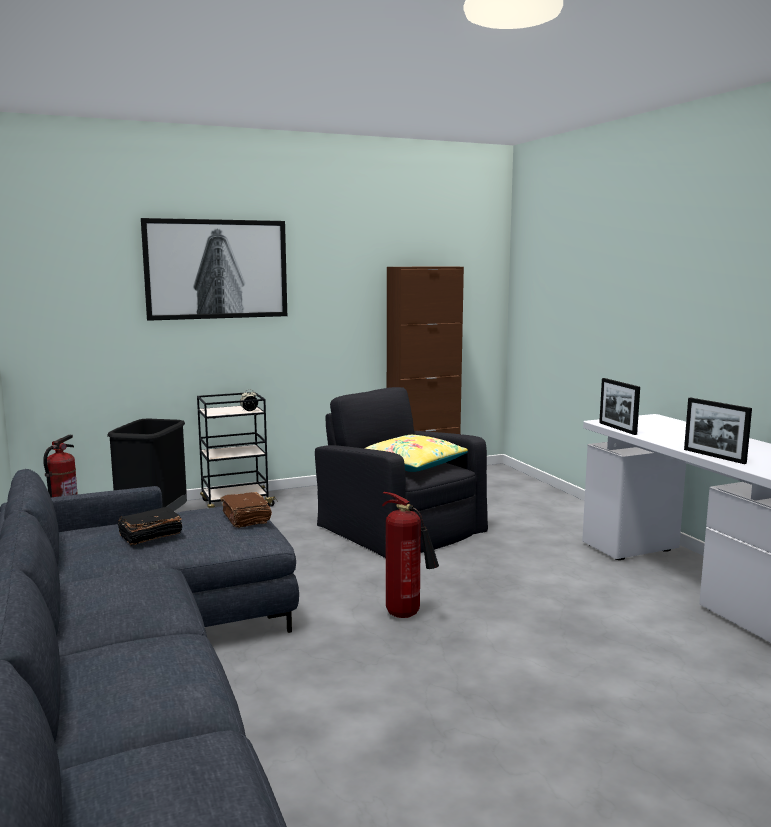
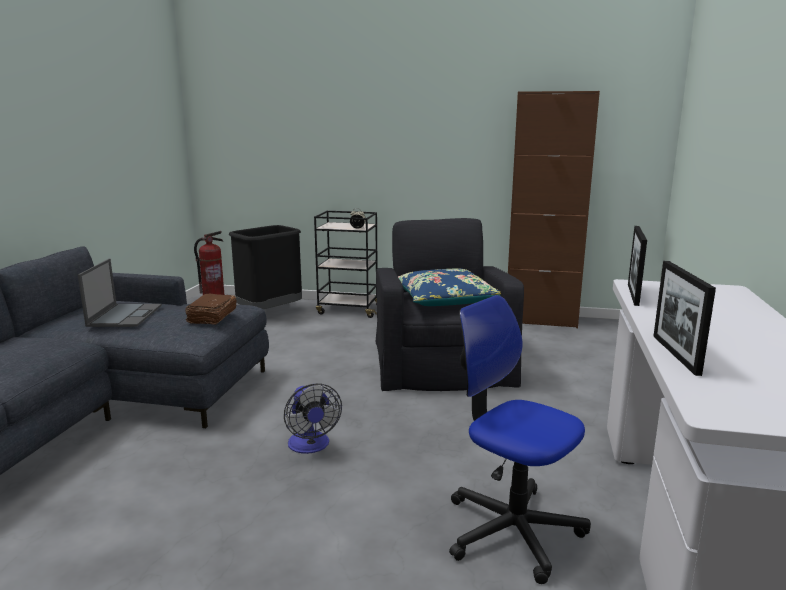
camera: 35 degrees right, 5 degrees up
black book [118,507,182,546] -> laptop [78,259,162,327]
picture [141,218,287,321] -> none
yellow pillow [364,435,468,472] -> blue pillow [398,268,501,306]
fire extinguisher [382,492,439,618] -> fan [284,383,342,454]
none -> office chair [449,295,591,584]

